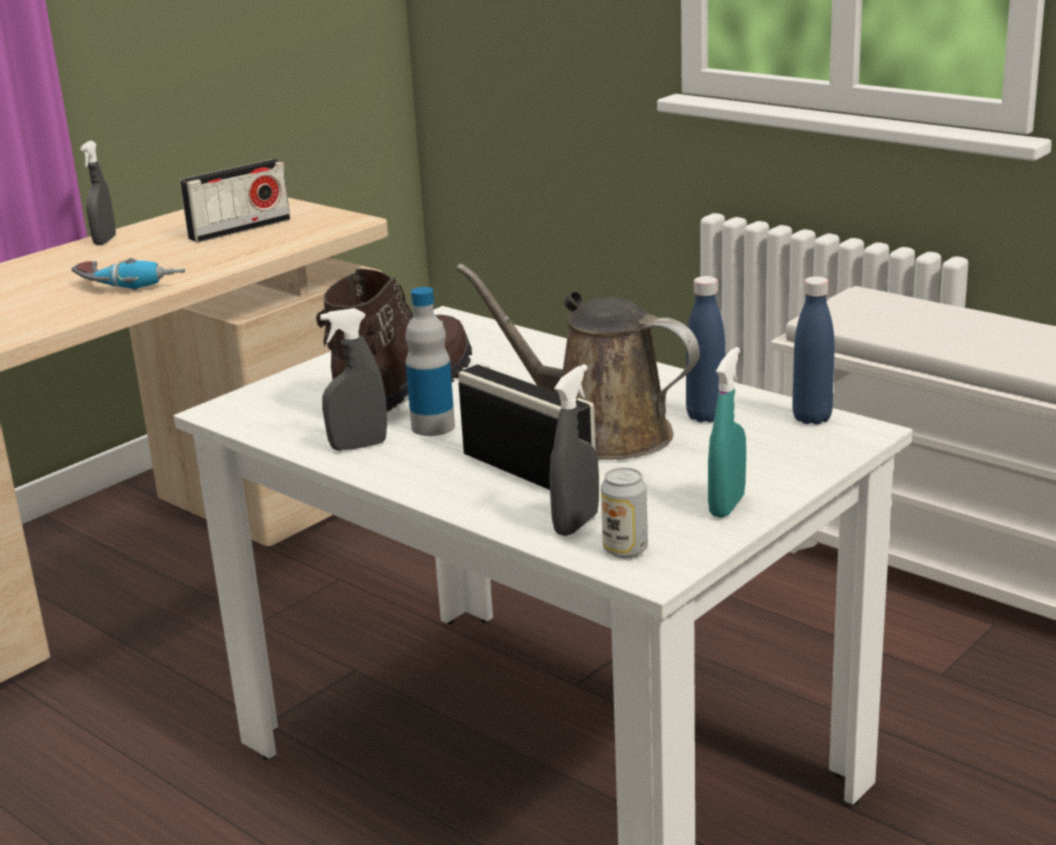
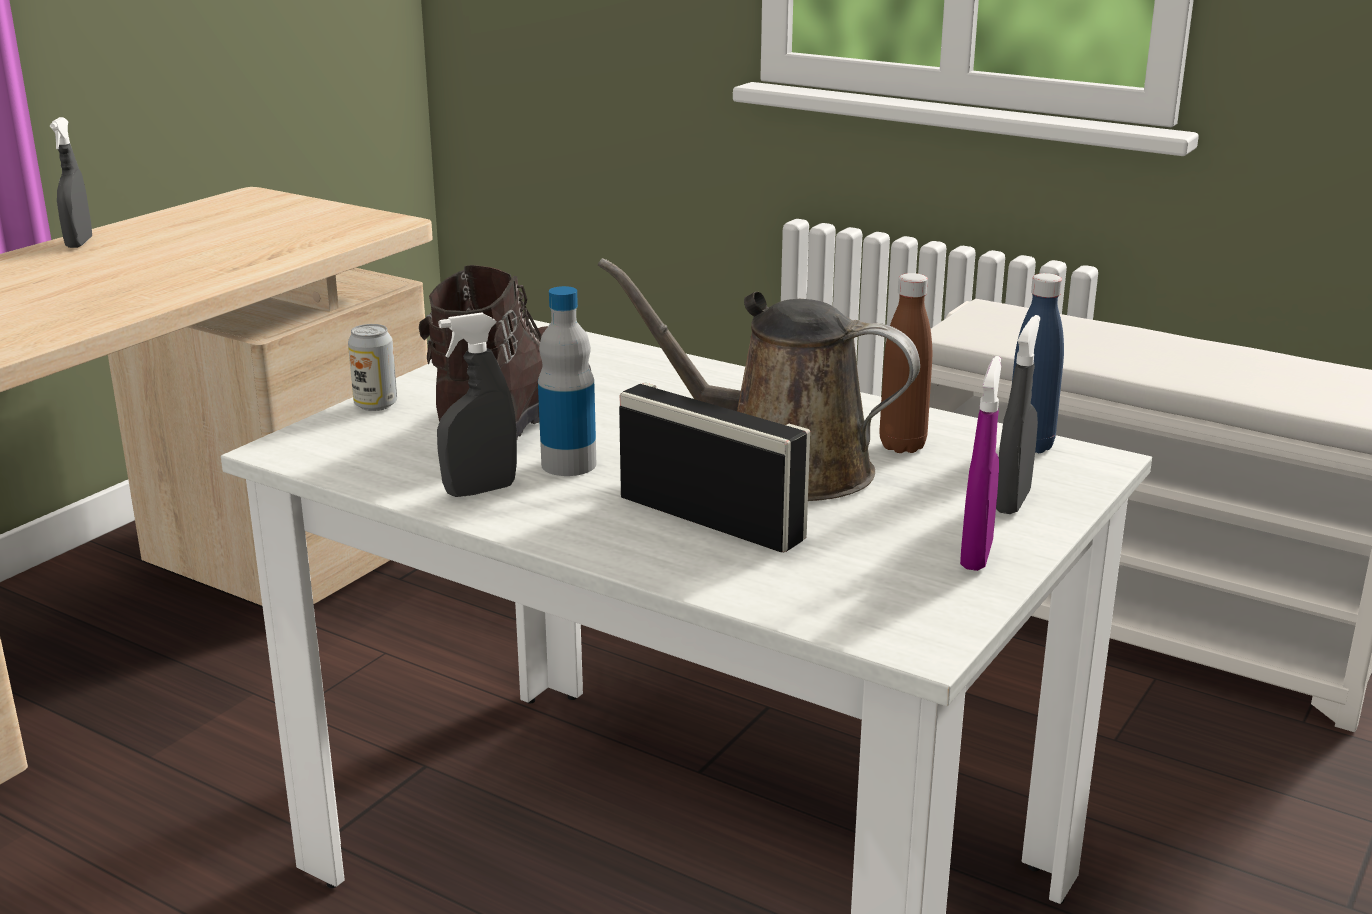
camera: 10 degrees left, 0 degrees up
power drill [71,258,185,290] -> none
radio [180,159,290,242] -> none
grey spray bottle [549,364,599,536] -> grey spray bottle moved to [996,315,1040,514]
can [601,468,648,558] -> can moved to [348,324,397,411]
blue bottle [686,276,725,423] -> brown bottle [880,273,932,453]
turquoise spray bottle [708,347,746,518] -> purple spray bottle [960,356,1001,571]

